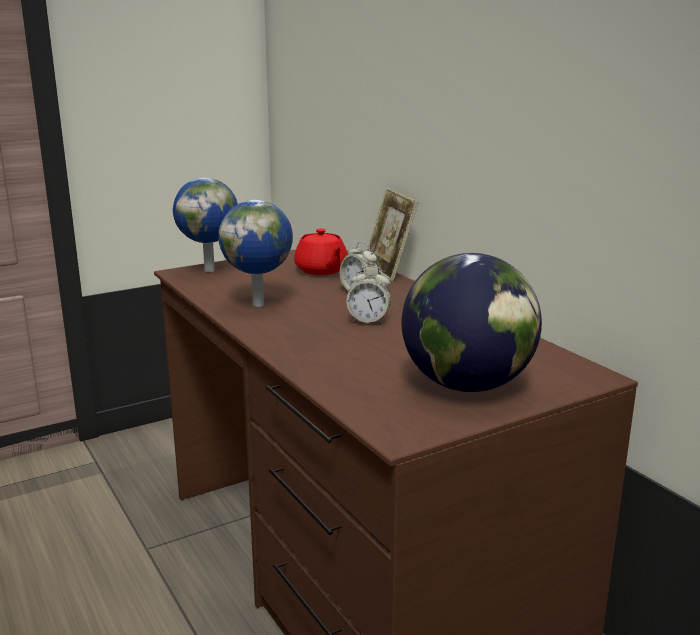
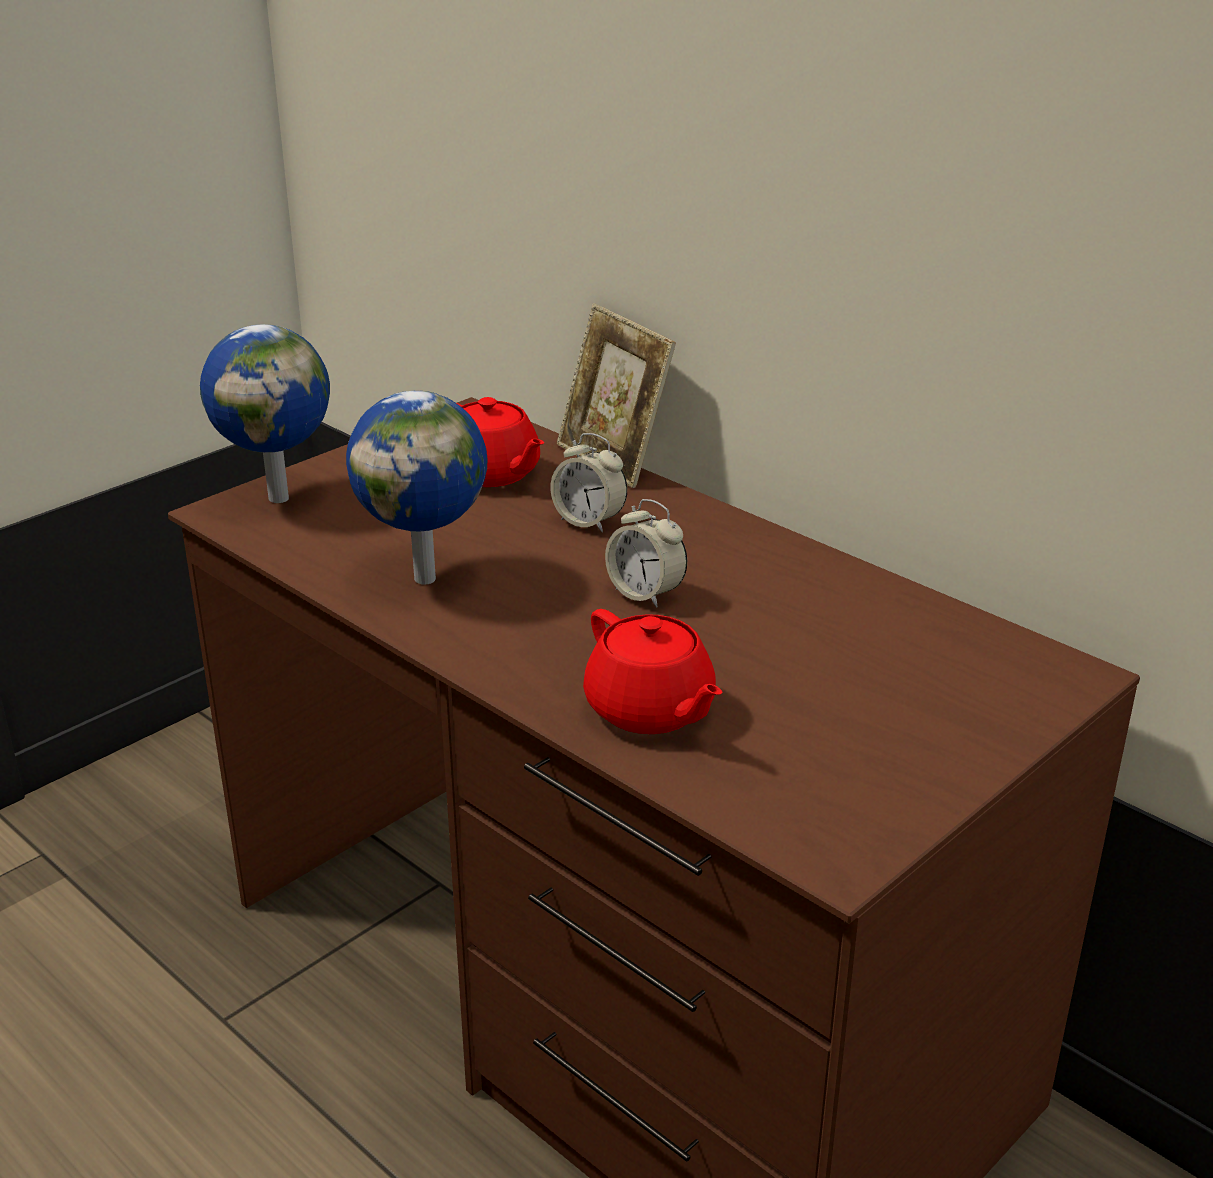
camera: 15 degrees left, 10 degrees up
alarm clock [346,266,391,324] -> alarm clock turned 45 degrees clockwise [605,499,687,608]
globe [402,253,542,392] -> none
none -> red teapot [583,609,723,734]

